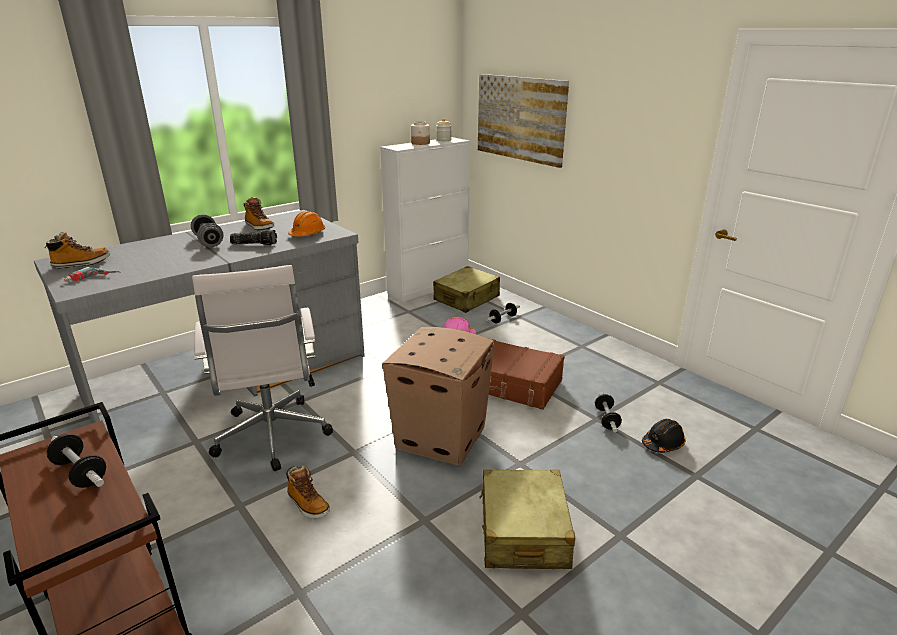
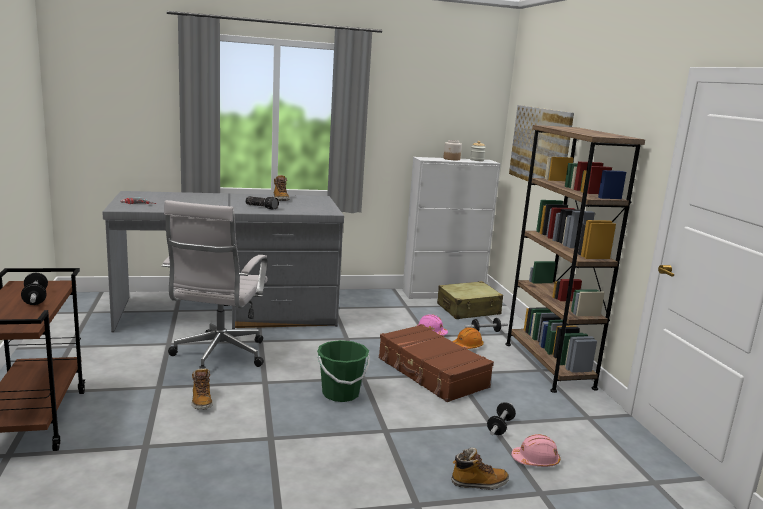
camera: 25 degrees right, 10 degrees down
boot [44,232,110,269] -> boot moved to [451,448,509,490]
grey dumbbell [191,214,224,247] -> none
orange hard hat [288,211,325,237] -> orange hard hat moved to [453,327,484,349]
cardboard box [382,327,494,466] -> green bucket [317,340,370,402]
beige suitcase [479,470,575,569] -> none
black hard hat [642,419,686,453] -> pink hard hat [511,434,560,467]
none -> brown bookcase [505,125,645,393]

